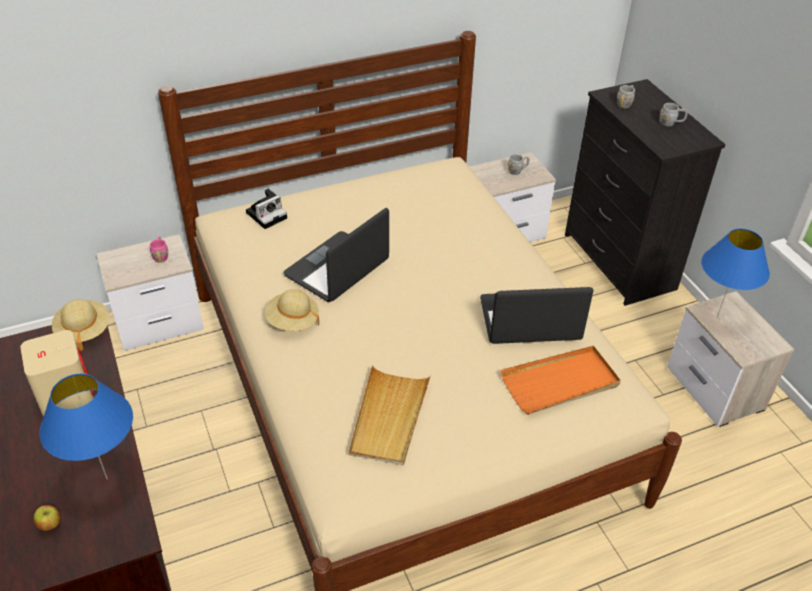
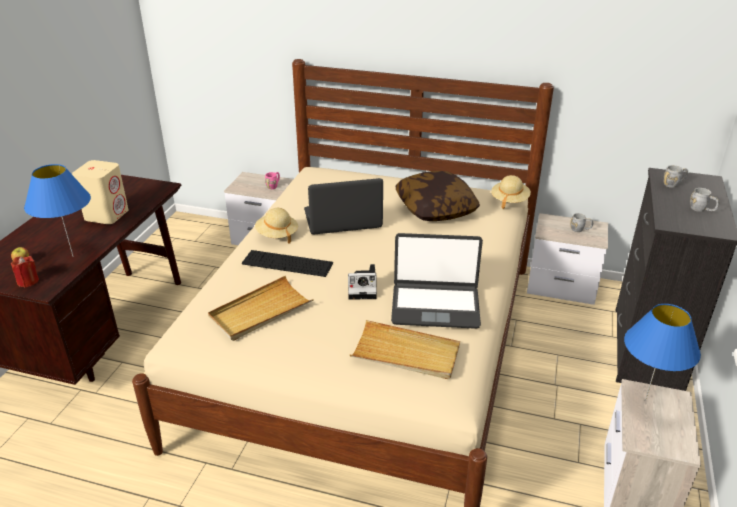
camera: 40 degrees right, 10 degrees down
beige hat [52,299,109,351] -> beige hat moved to [491,175,531,209]
camera [246,189,287,229] -> camera moved to [348,264,377,300]
laptop [480,287,594,344] -> laptop turned 150 degrees clockwise [391,233,483,329]
orange tray [501,346,621,415] -> beige tray [350,320,460,379]
none -> red candle [11,256,39,287]
none -> keyboard [242,250,333,277]
none -> pillow [396,171,480,221]

